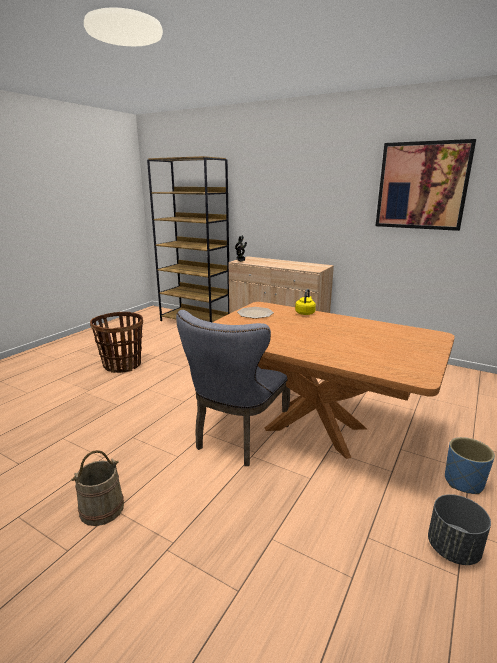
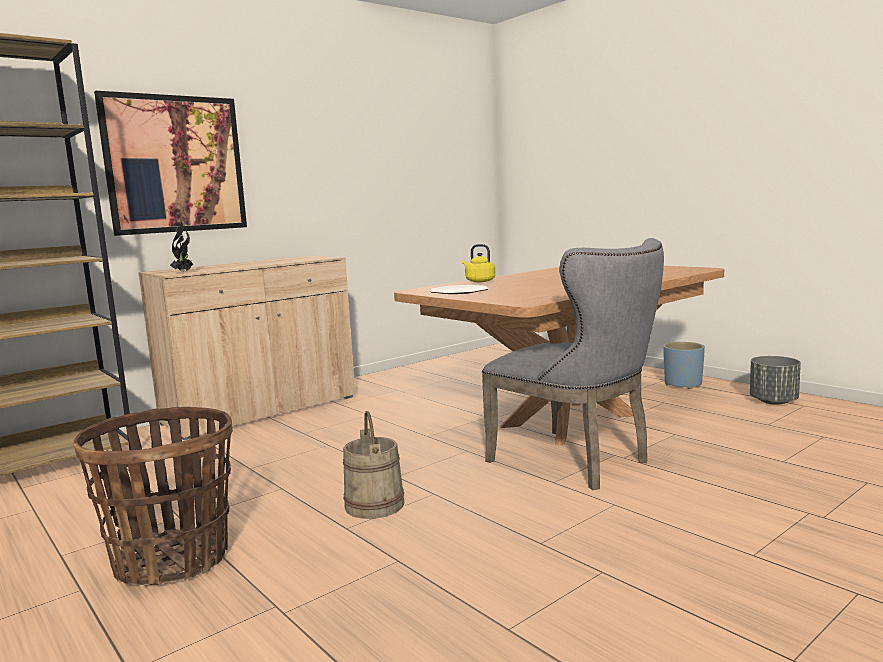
camera: 70 degrees left, 10 degrees down
beige bucket [71,450,124,526] -> beige bucket moved to [343,411,405,519]
picture [375,139,476,231] -> picture moved to [94,91,247,236]

